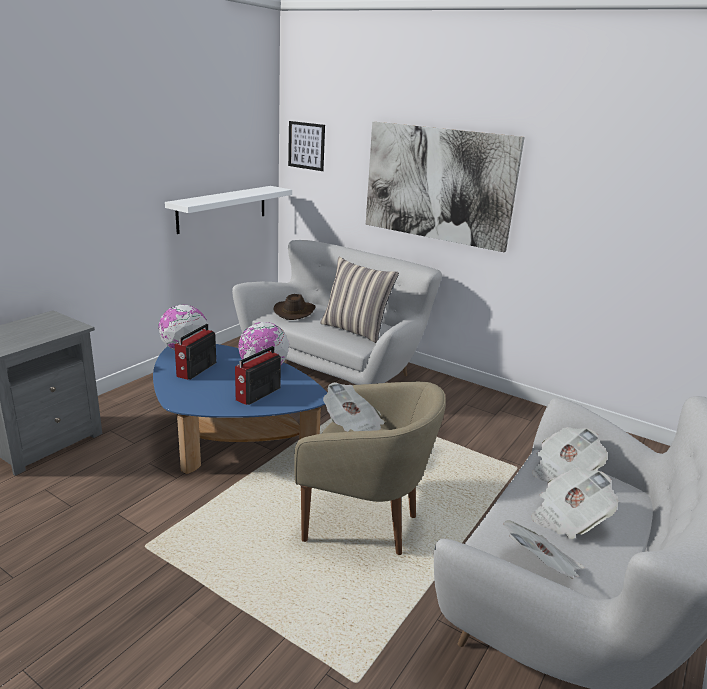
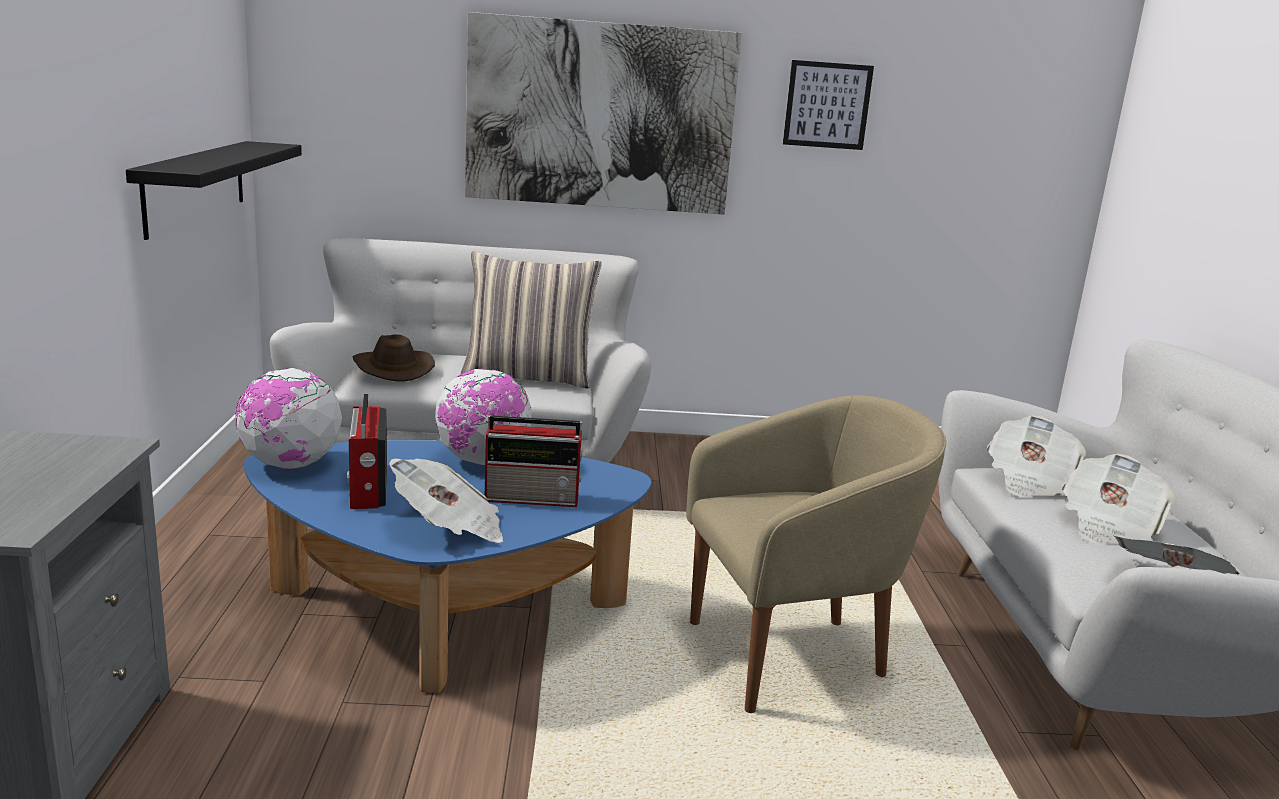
camera: 35 degrees left, 5 degrees down
white shelf [165,186,292,234] -> black shelf [126,141,302,240]
radio [235,346,281,405] -> radio turned 90 degrees counterclockwise [485,415,586,507]
picture [288,121,325,171] -> picture moved to [783,60,874,150]
newspaper [323,382,385,432] -> newspaper moved to [389,458,503,543]

